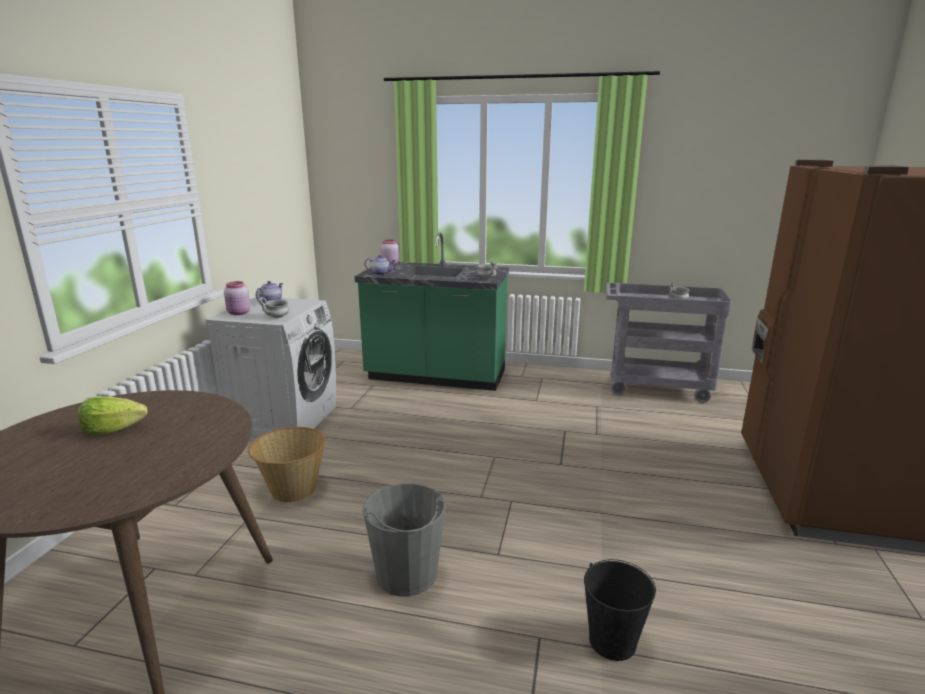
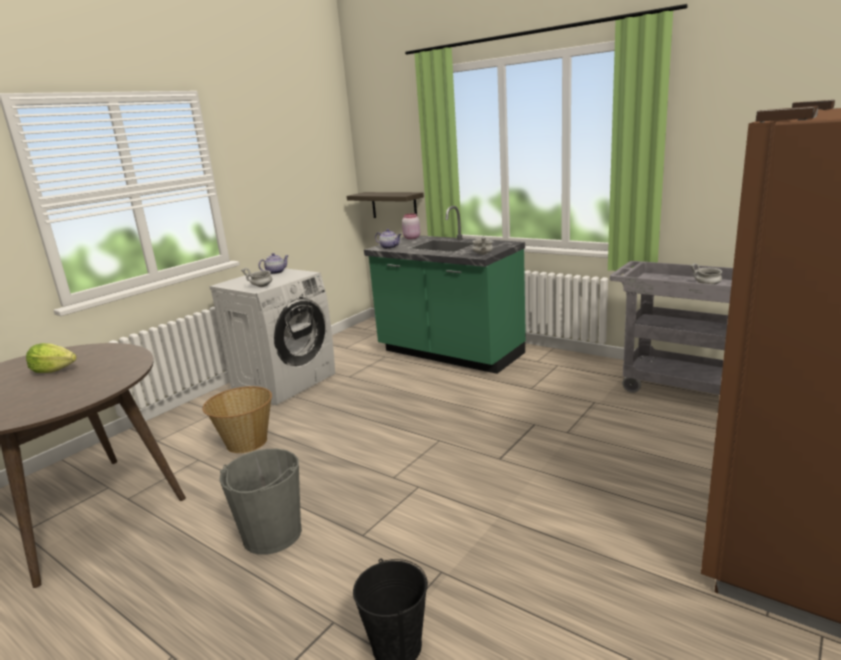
camera: 25 degrees right, 0 degrees up
pink jar [224,281,250,315] -> none
none -> shelf [347,192,424,218]

